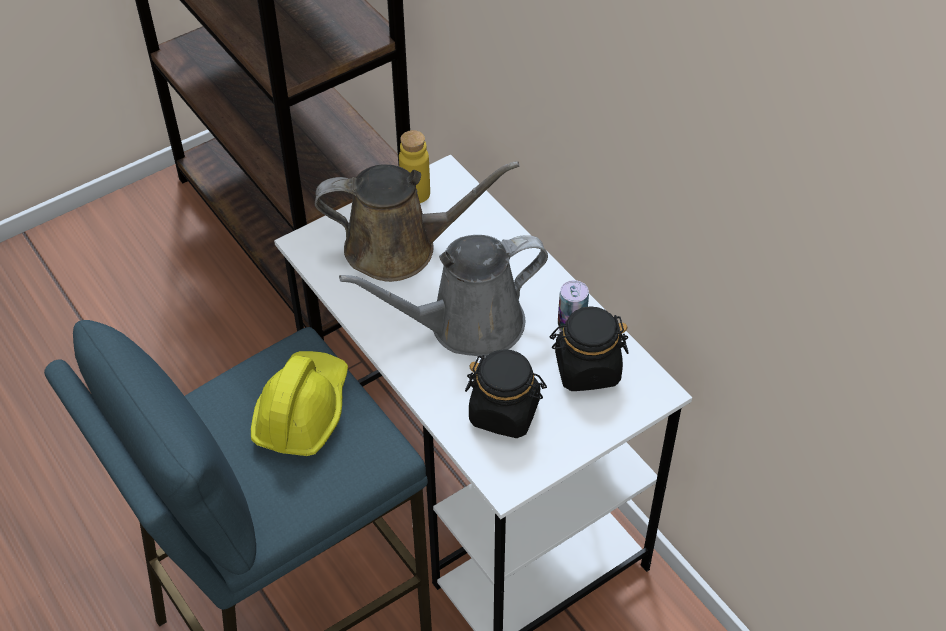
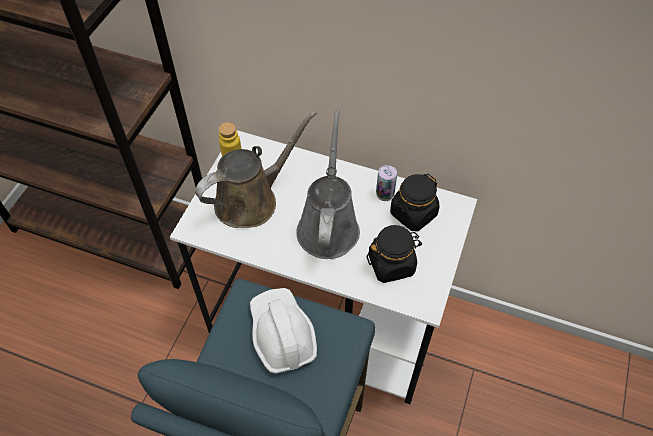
camera: 35 degrees left, 5 degrees up
yellow hard hat [251,351,348,456] -> white hard hat [250,288,317,373]
grey watering can [339,235,548,356] -> grey watering can turned 150 degrees clockwise [296,110,360,259]

